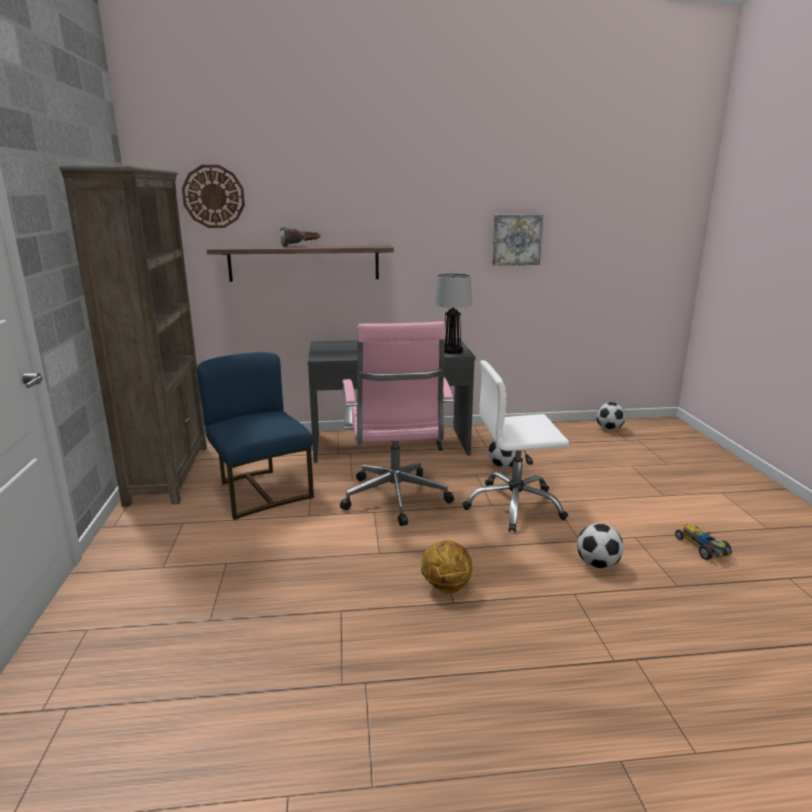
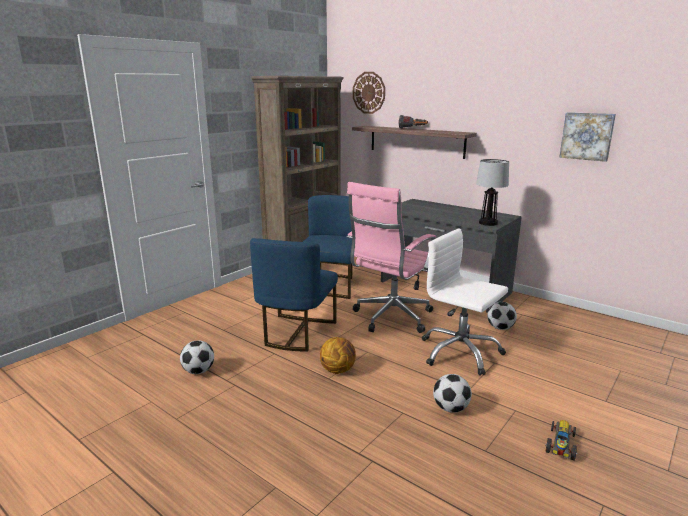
camera: 45 degrees right, 0 degrees up
football [596,402,626,430] -> football moved to [180,341,214,374]
none -> blue chair [250,238,338,352]

